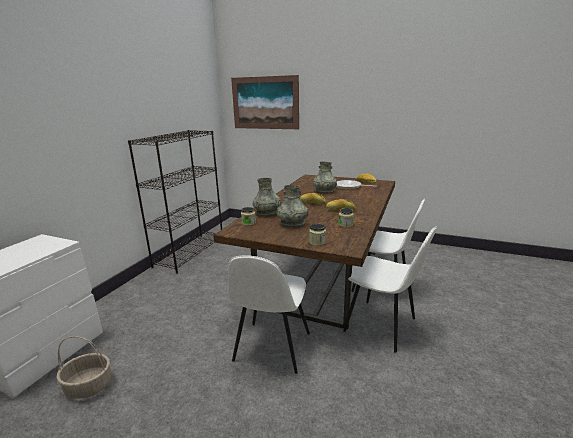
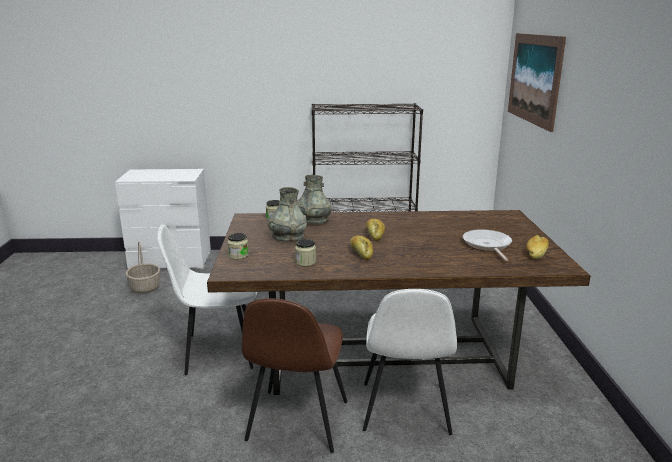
camera: 65 degrees right, 0 degrees up
grey vase [313,162,337,193] -> none
white chair [343,227,437,353] -> brown chair [242,298,347,453]

